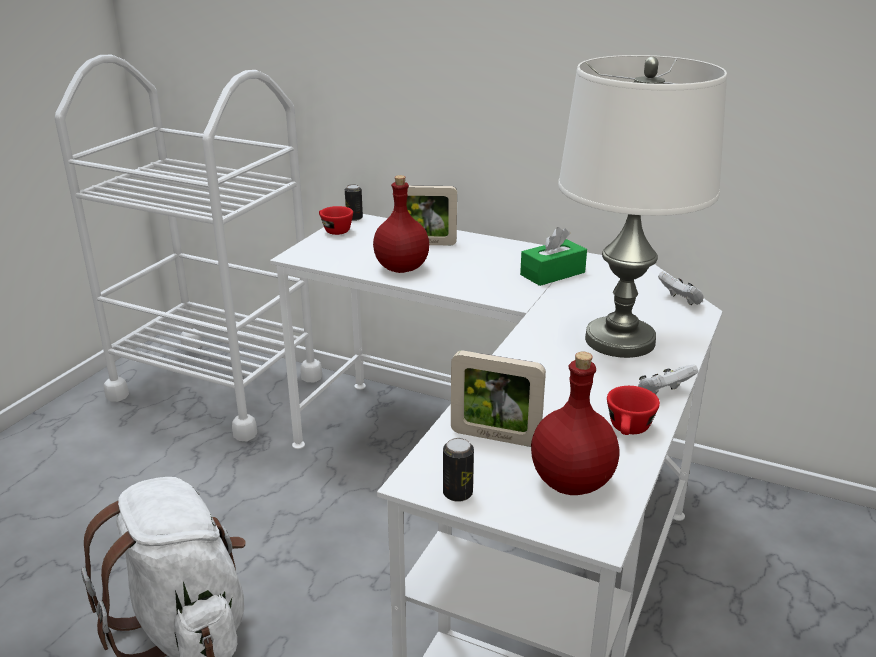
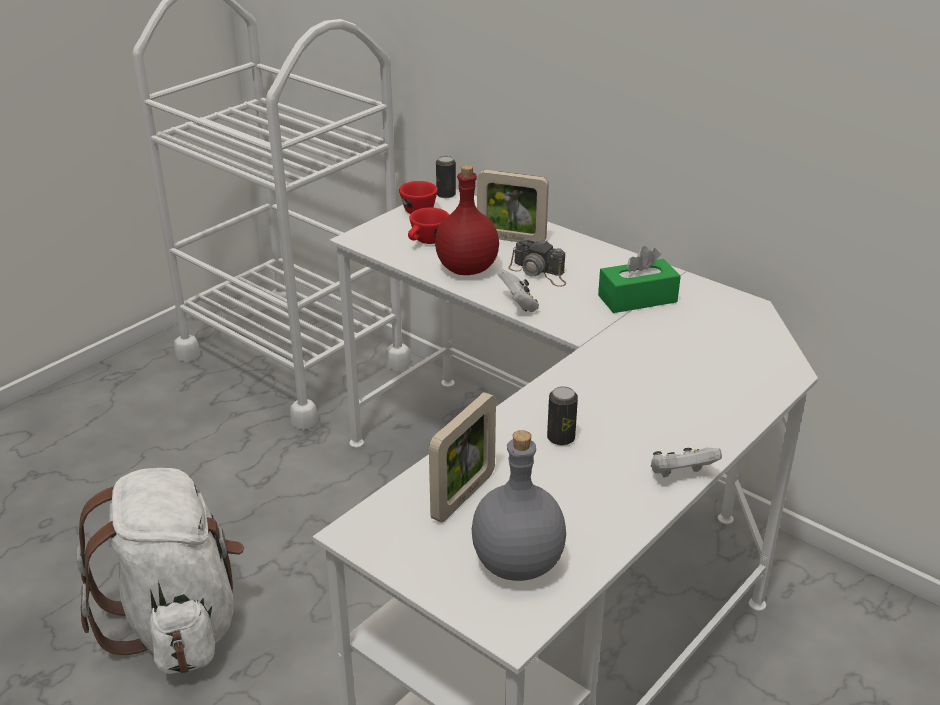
camera: 15 degrees right, 5 degrees up
can [443,438,474,502] -> can moved to [547,386,578,445]
picture frame [451,351,546,447] -> picture frame turned 90 degrees counterclockwise [429,392,496,523]
red bottle [531,352,619,495] -> grey bottle [472,430,566,581]
white table lamp [558,55,727,358] -> none
red cup [607,386,660,435] -> red cup moved to [408,208,449,244]
white game controller [658,271,704,305] -> white game controller moved to [498,269,539,312]
none -> camera [508,239,566,287]

